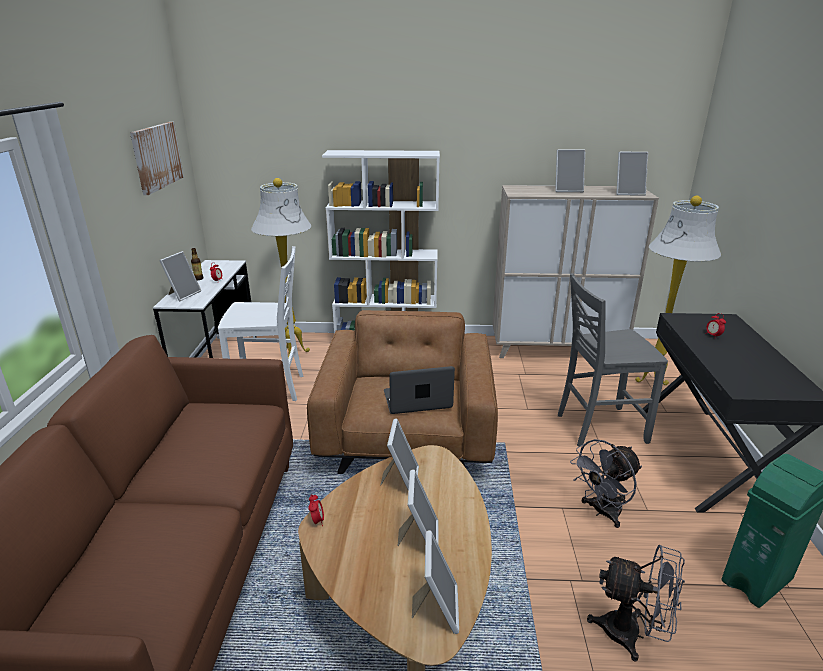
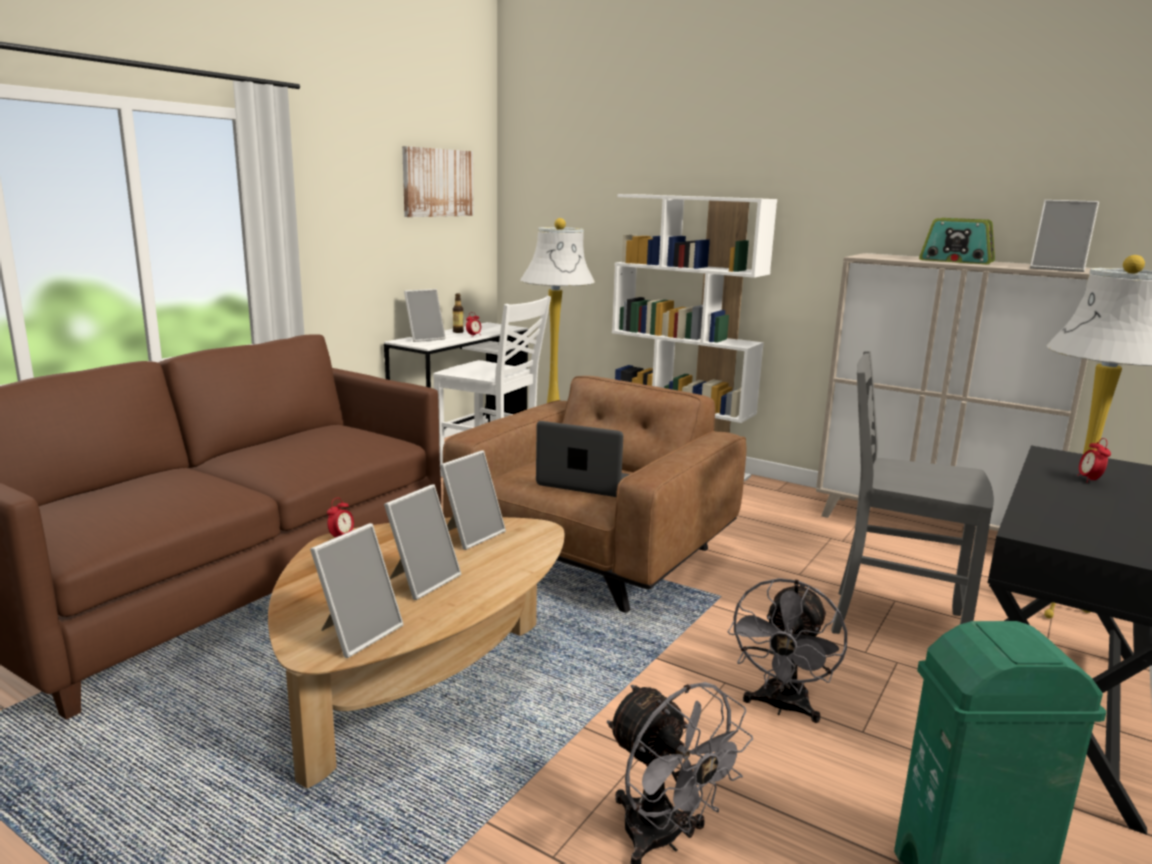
camera: 30 degrees right, 10 degrees down
picture frame [555,149,585,192] -> radio [919,218,995,264]
grey fan [570,439,642,528] -> grey fan turned 60 degrees counterclockwise [728,578,847,723]

